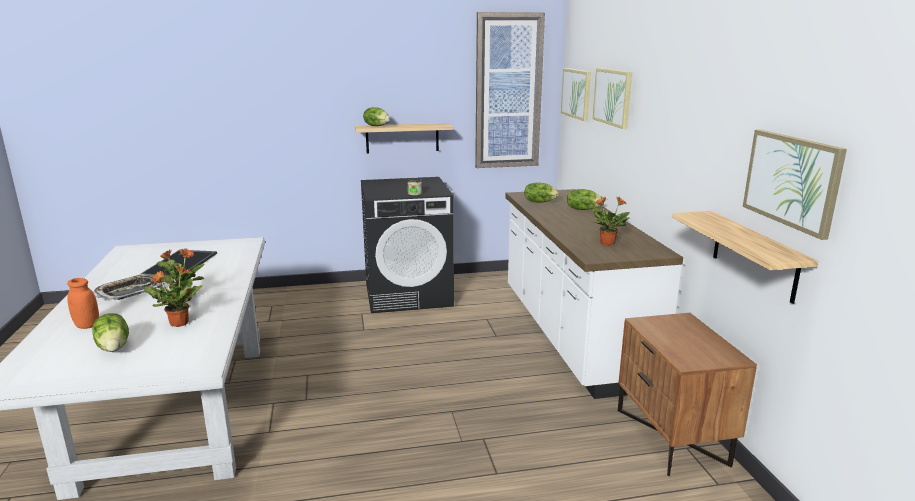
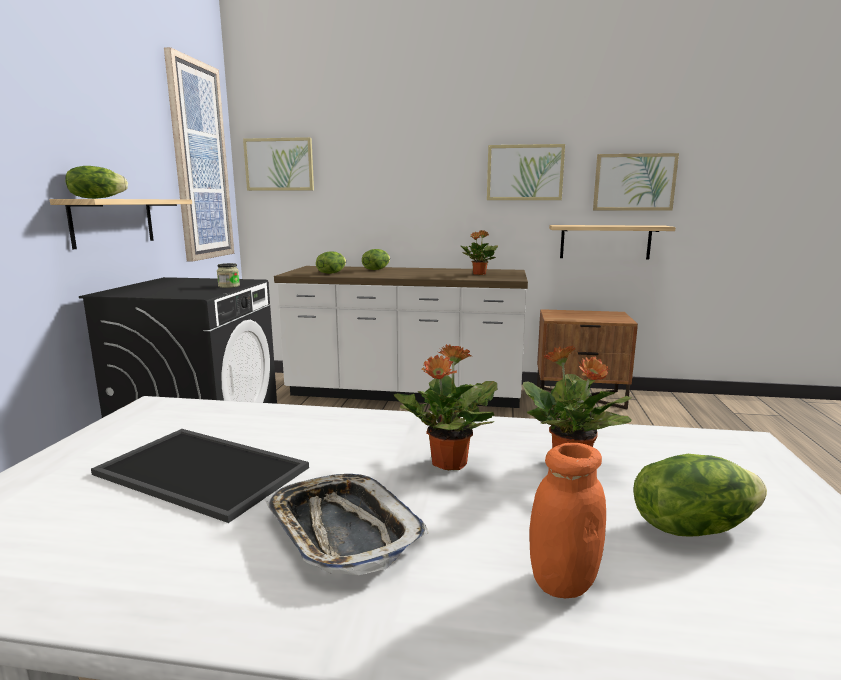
camera: 70 degrees left, 5 degrees down
picture [593,68,632,129] -> picture moved to [487,144,565,200]

